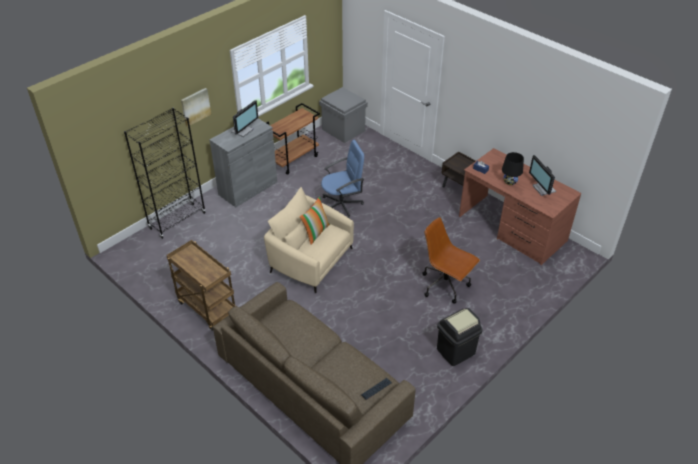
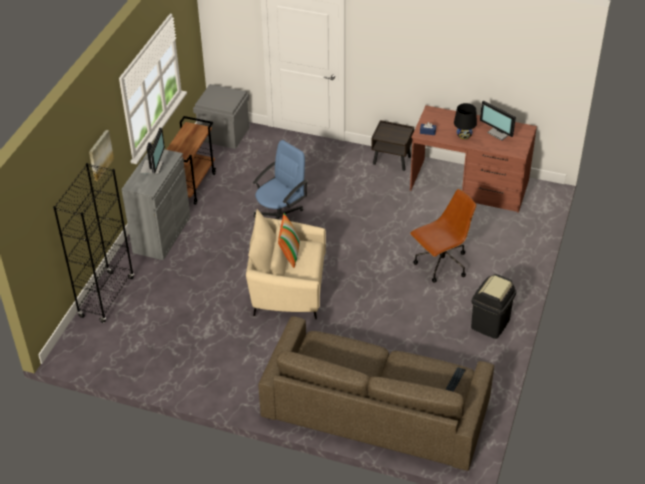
camera: 25 degrees left, 0 degrees up
brown cart [166,240,235,331] -> none
brown office chair [423,217,480,304] -> brown office chair turned 135 degrees clockwise [410,189,476,283]

